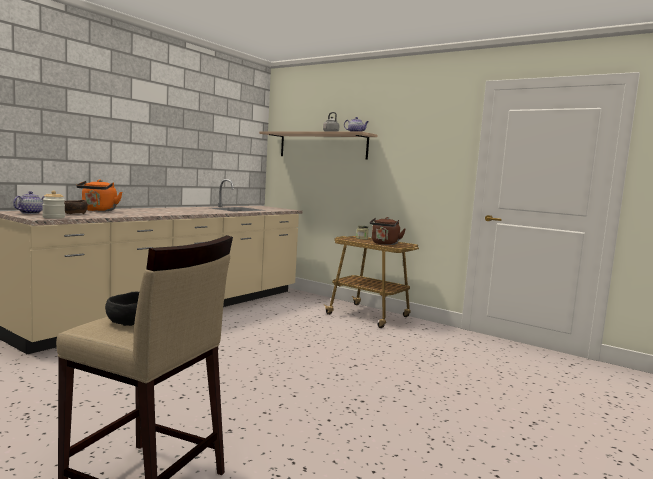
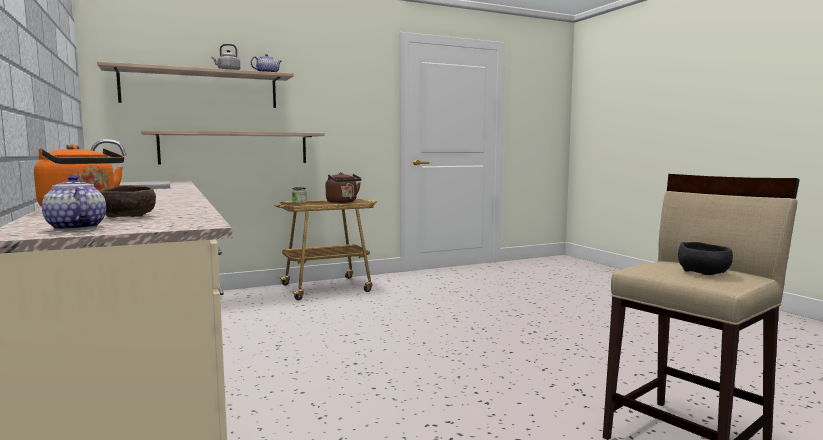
camera: 60 degrees left, 0 degrees up
jar [42,191,65,219] -> none
none -> shelf [141,130,325,165]

